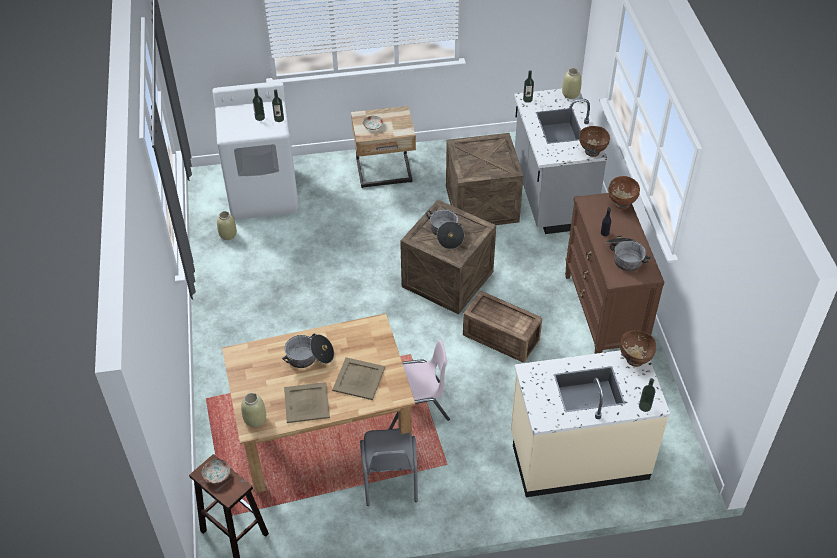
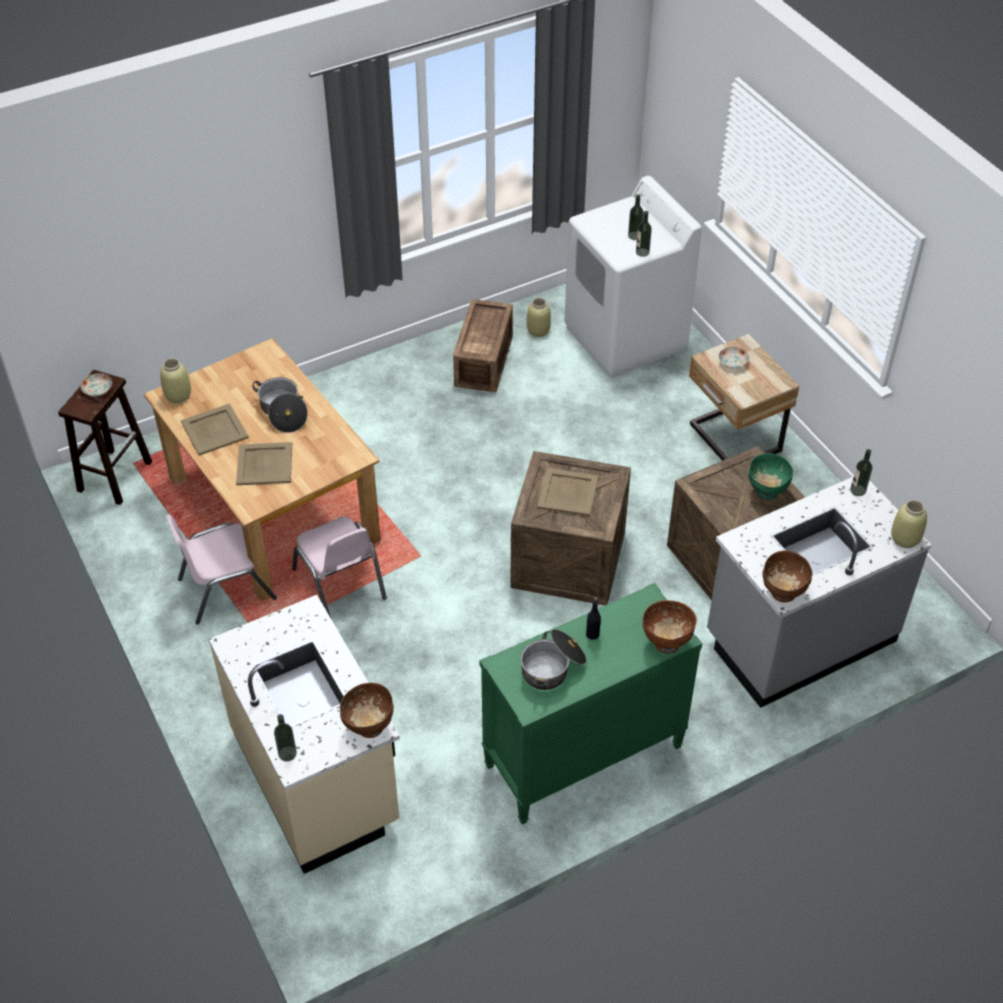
camera: 70 degrees right, 0 degrees up
grey chair [360,428,418,506] -> pink chair [166,514,277,625]
cooking pot [426,209,464,249] -> beige tray [537,468,599,516]
crate [463,291,542,363] -> crate moved to [453,299,513,392]
brown dresser [565,193,664,354] -> green dresser [479,583,702,824]
none -> green bowl [748,453,793,500]

